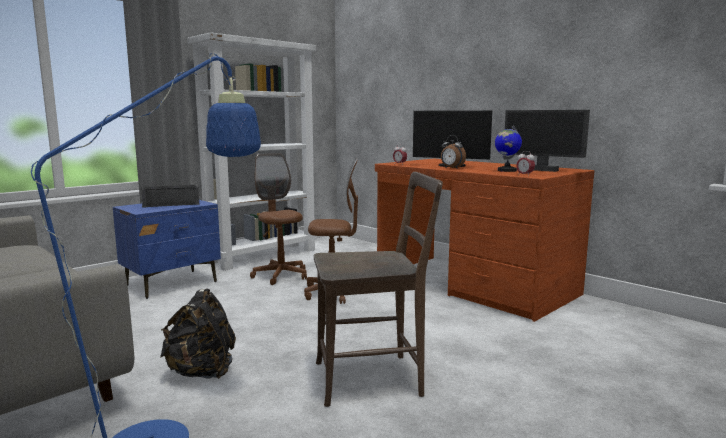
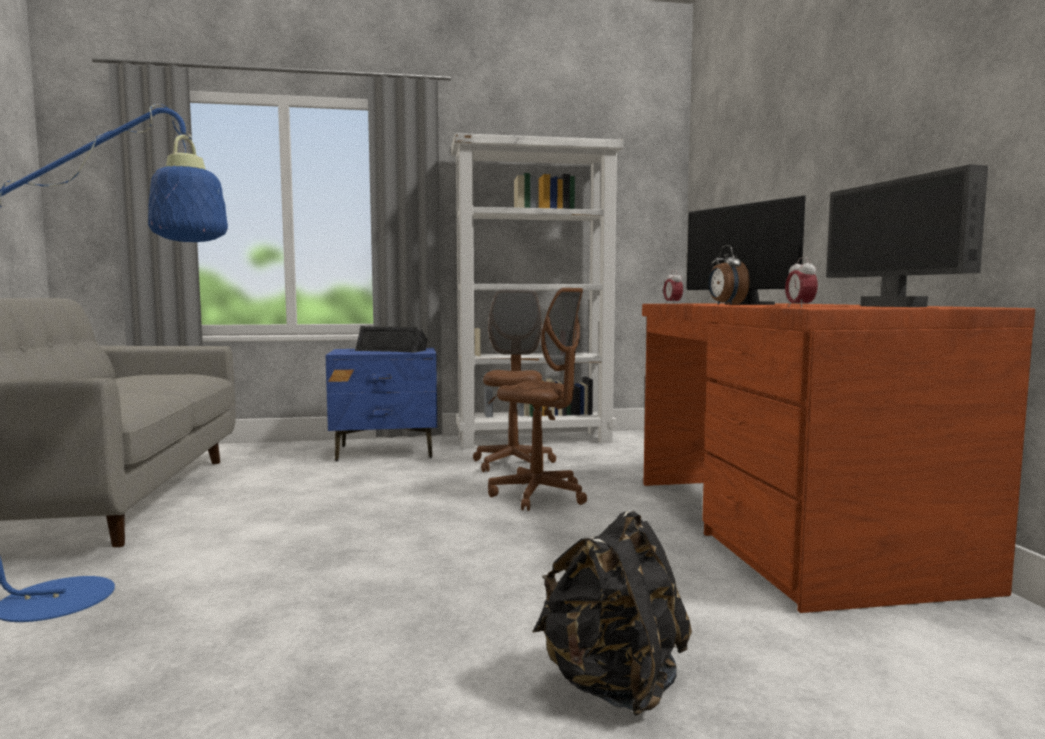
camera: 35 degrees right, 5 degrees down
black backpack [160,288,236,379] -> black backpack moved to [532,511,692,716]
brown chair [314,172,443,407] -> none
globe [495,125,522,172] -> none

